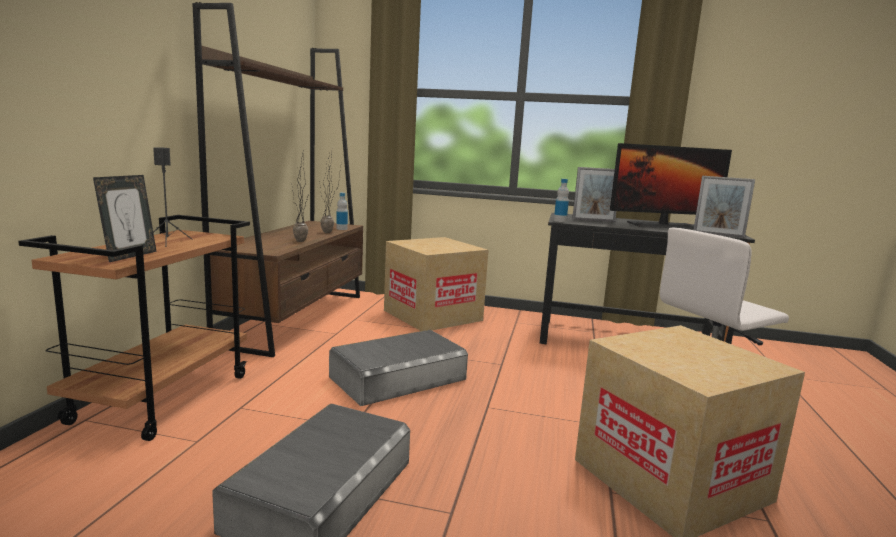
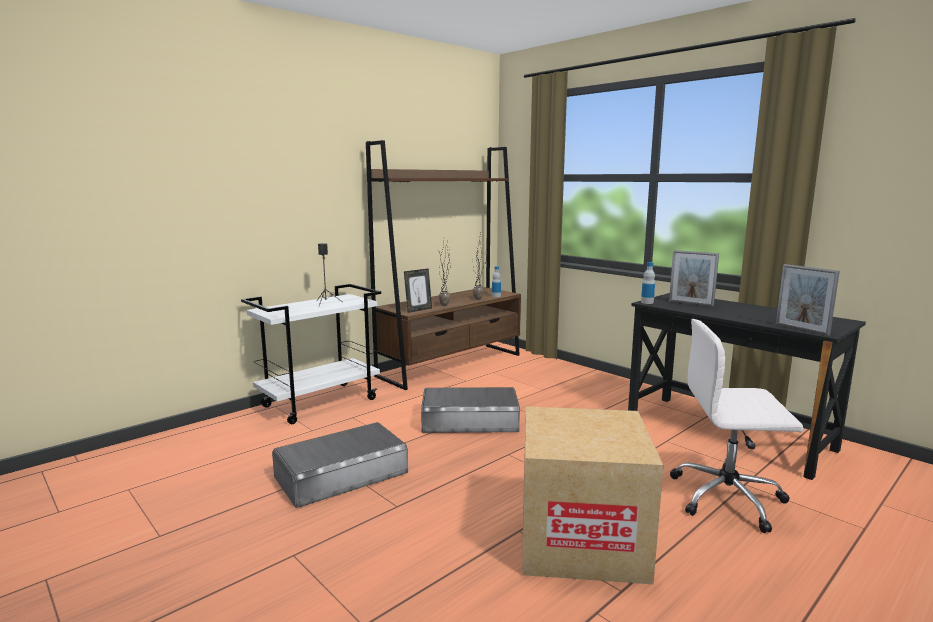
camera: 35 degrees right, 0 degrees up
brown cart [18,215,250,441] -> white cart [241,284,381,424]
picture frame [93,175,157,262] -> picture frame moved to [404,268,432,313]
cardboard box [384,237,489,331] -> none
monitor [610,143,732,229] -> none

